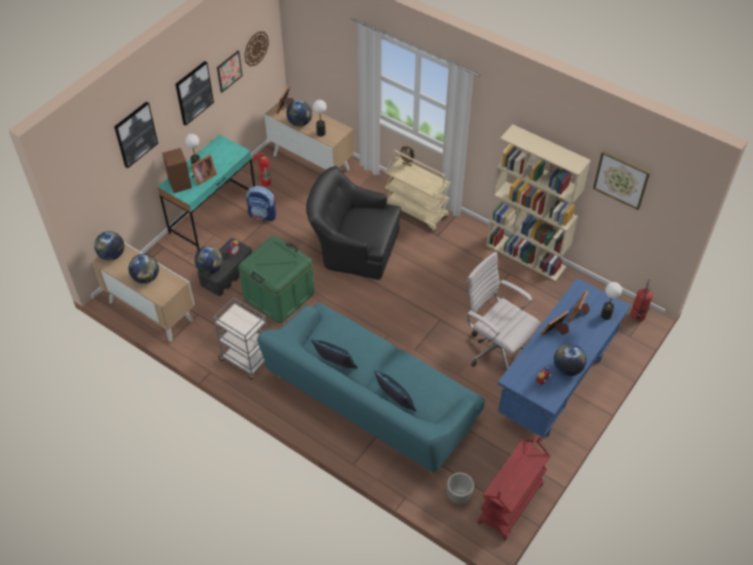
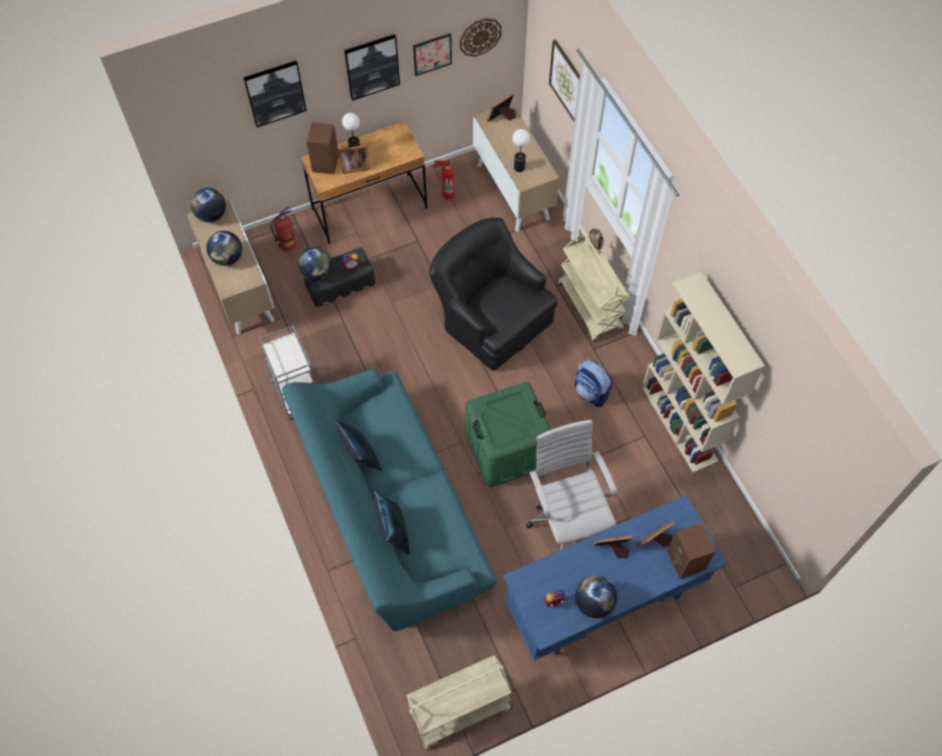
camera: 30 degrees right, 10 degrees up
turquoise desk [158,135,255,250] -> brown desk [301,122,427,244]
green storage box [238,236,315,323] -> green storage box moved to [465,382,551,487]
backpack [246,186,276,221] -> backpack moved to [575,359,612,407]
globe [286,100,312,127] -> none
planter [447,473,474,504] -> none
red cart [478,435,550,540] -> beige cart [406,655,512,749]
picture [593,151,650,210] -> picture moved to [549,40,580,121]
table lamp [601,282,622,320] -> brown speaker [667,523,716,579]
fire extinguisher [630,279,652,321] -> fire extinguisher moved to [271,206,297,252]

